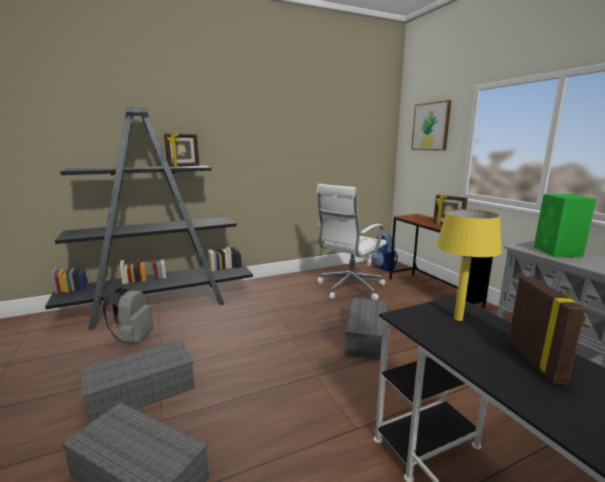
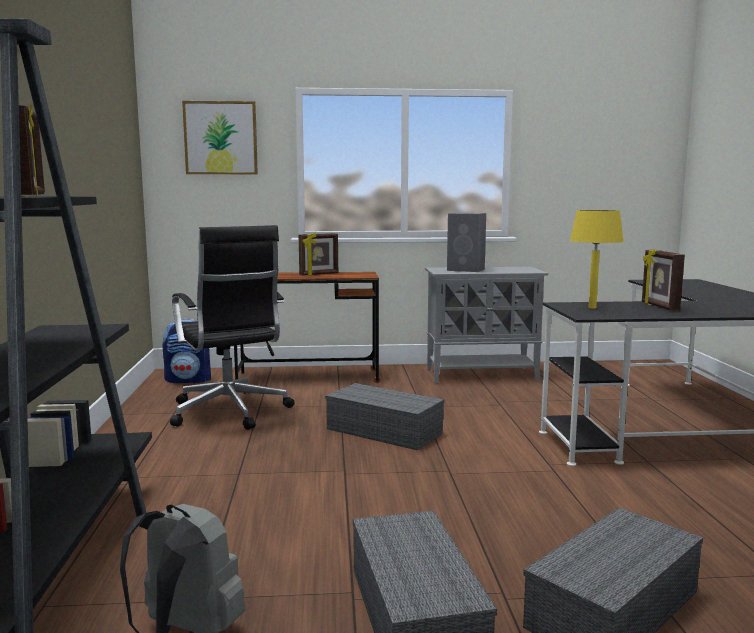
camera: 70 degrees left, 5 degrees down
white office chair [317,184,387,300] -> black office chair [170,225,295,430]
picture frame [508,276,587,384] -> picture frame turned 120 degrees counterclockwise [642,249,685,310]
green speaker [534,194,596,257] -> grey speaker [447,213,486,272]

